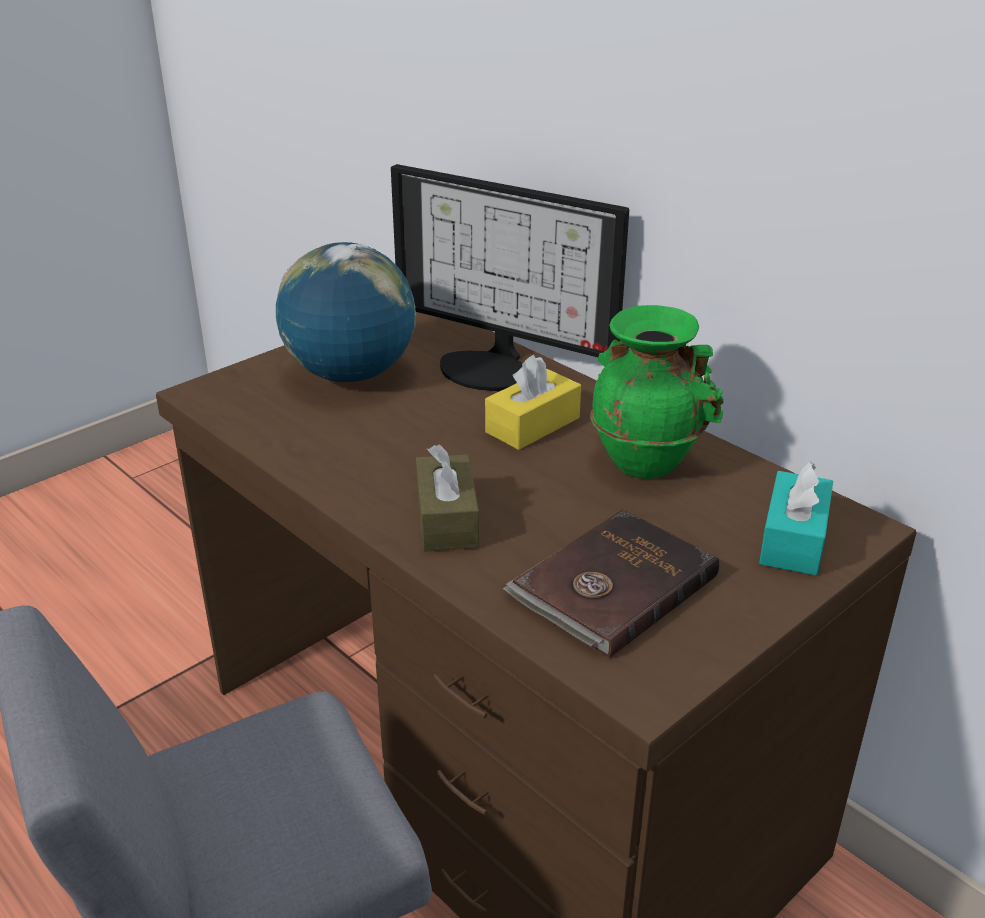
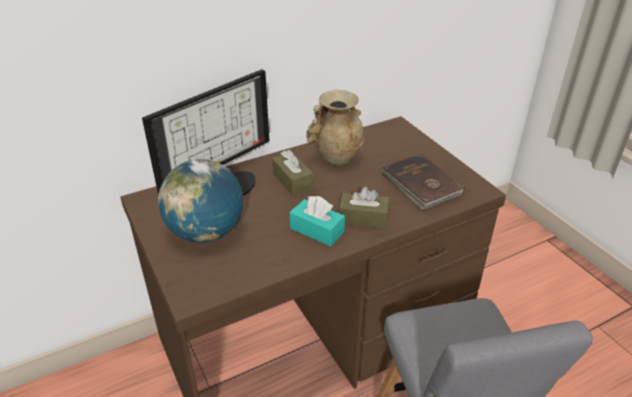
camera: 75 degrees left, 5 degrees up
yellow tissue box [485,355,581,450] -> brown tissue box [272,150,313,196]
green vase [590,305,723,479] -> beige vase [306,90,364,166]
turquoise tissue box [759,461,833,576] -> turquoise tissue box moved to [290,196,345,246]

